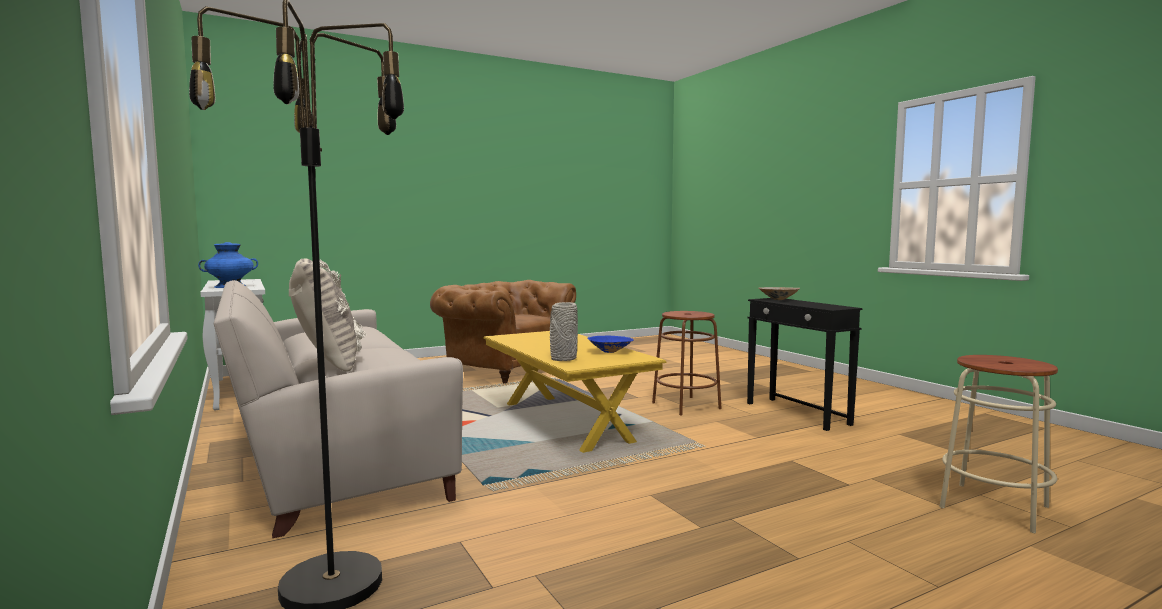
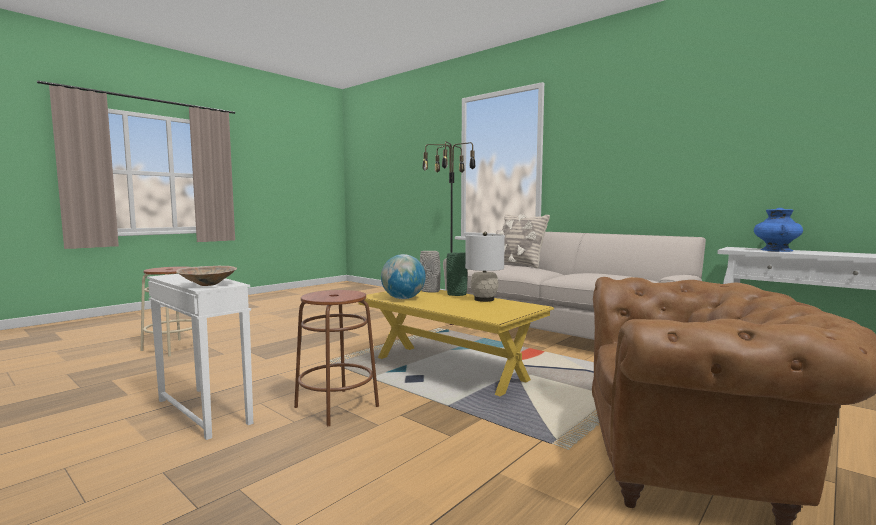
camera: 160 degrees right, 0 degrees up
blue bowl [587,335,634,353] -> globe [381,254,426,299]
black side table [747,298,863,431] -> white side table [147,274,253,440]
none -> green vase [446,252,467,296]
none -> white table lamp [465,232,505,302]

